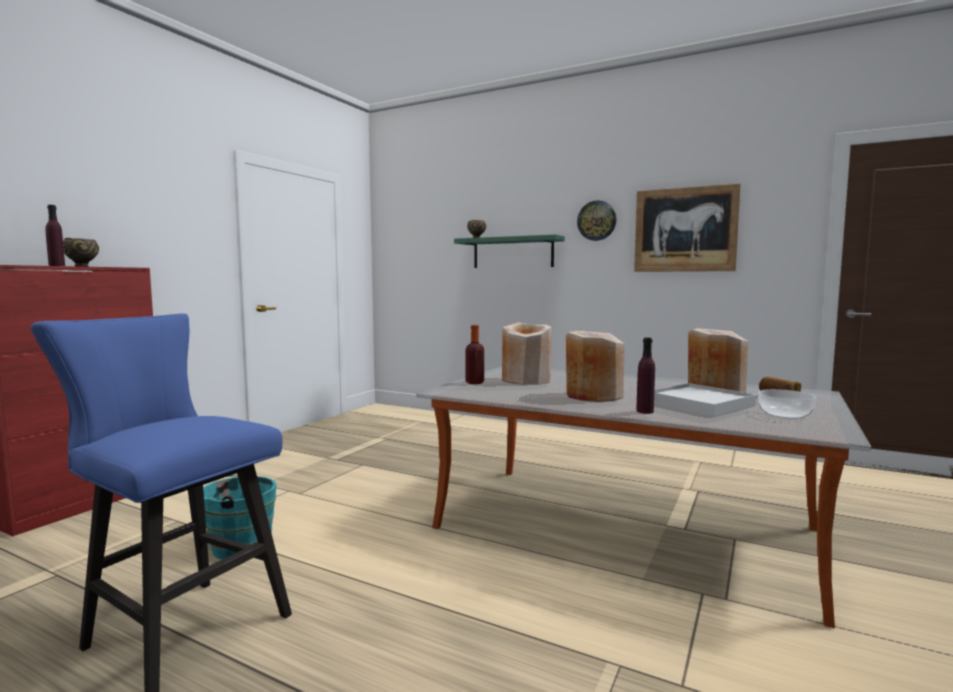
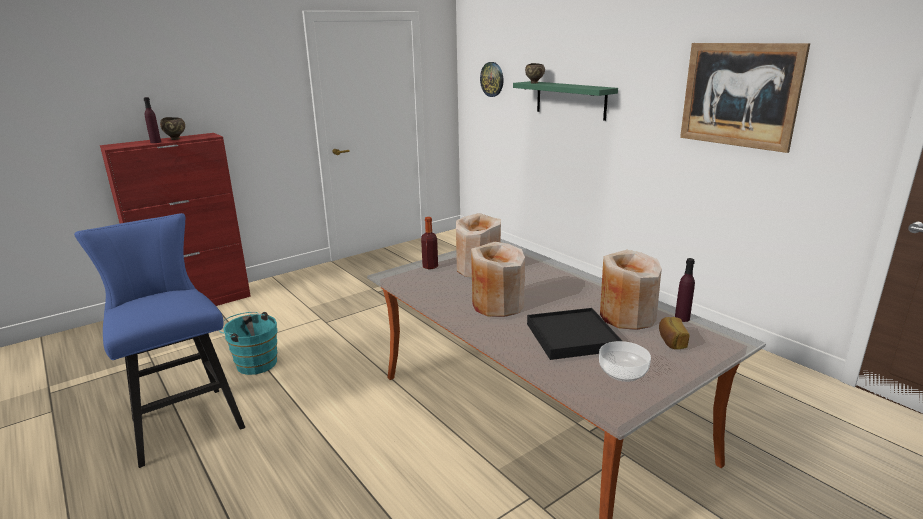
camera: 25 degrees right, 15 degrees up
wall clock [577,200,616,241] -> wall clock moved to [480,62,504,97]
purple bottle [636,337,655,414] -> purple bottle moved to [675,258,695,322]
white tray [654,383,756,417] -> black tray [527,308,622,360]

